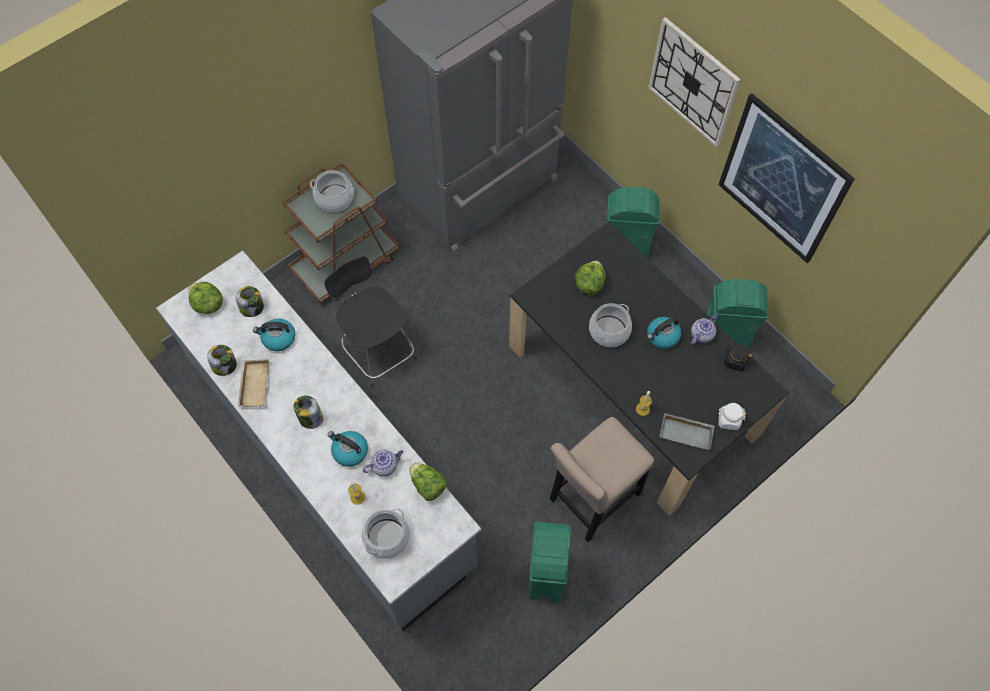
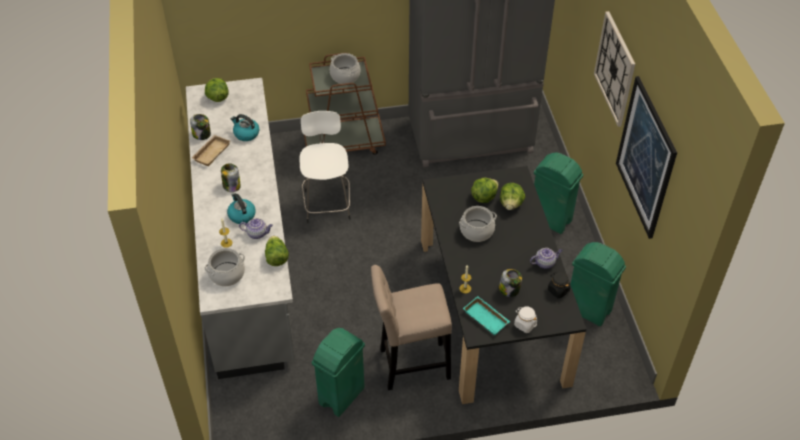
camera: 30 degrees right, 15 degrees down
jar [236,286,264,317] -> jar moved to [499,269,522,297]
black stool [324,256,417,388] -> white stool [299,111,351,223]
kettle [647,317,681,349] -> none
grey tray [660,413,715,450] -> turquoise tray [463,296,510,335]
none -> lettuce [500,183,525,210]

